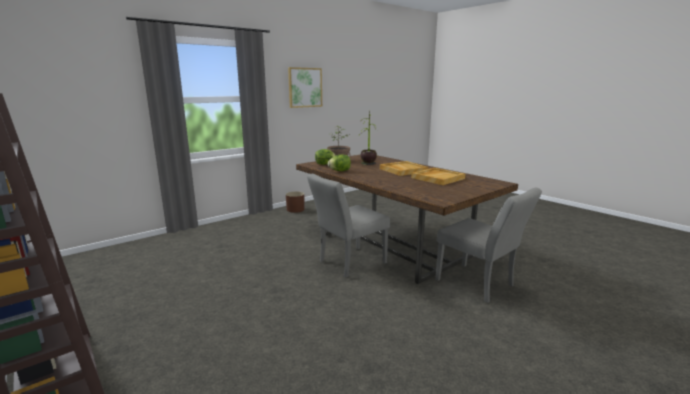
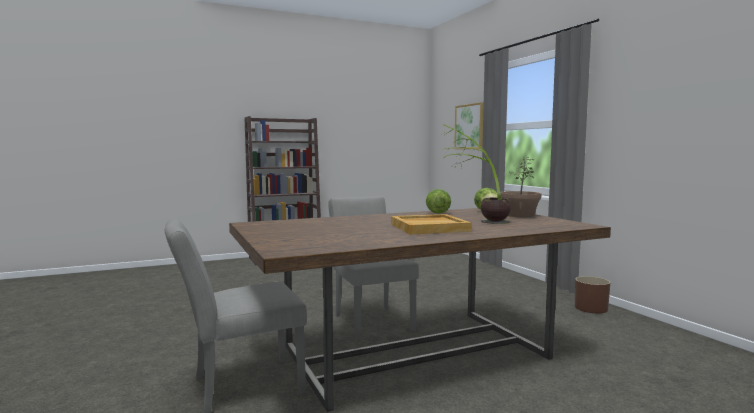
camera: 105 degrees right, 10 degrees down
picture [288,67,322,108] -> picture moved to [454,102,484,149]
beige tray [411,168,465,185] -> none

